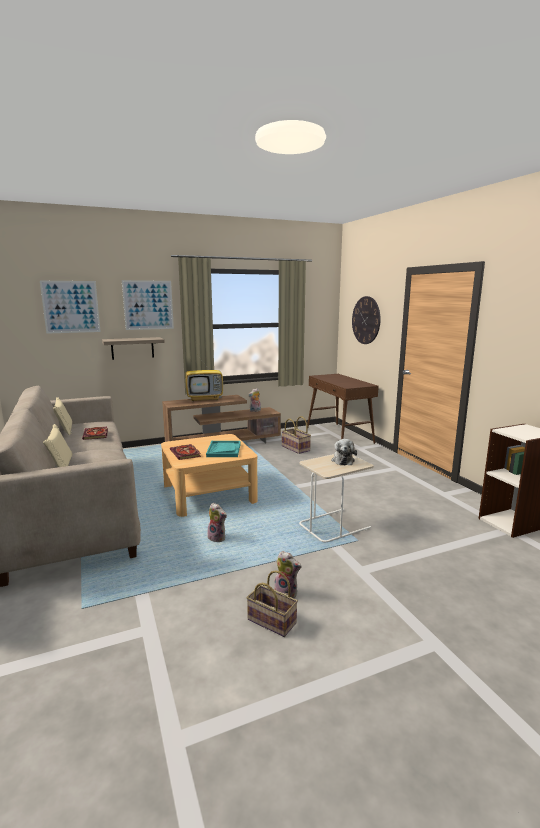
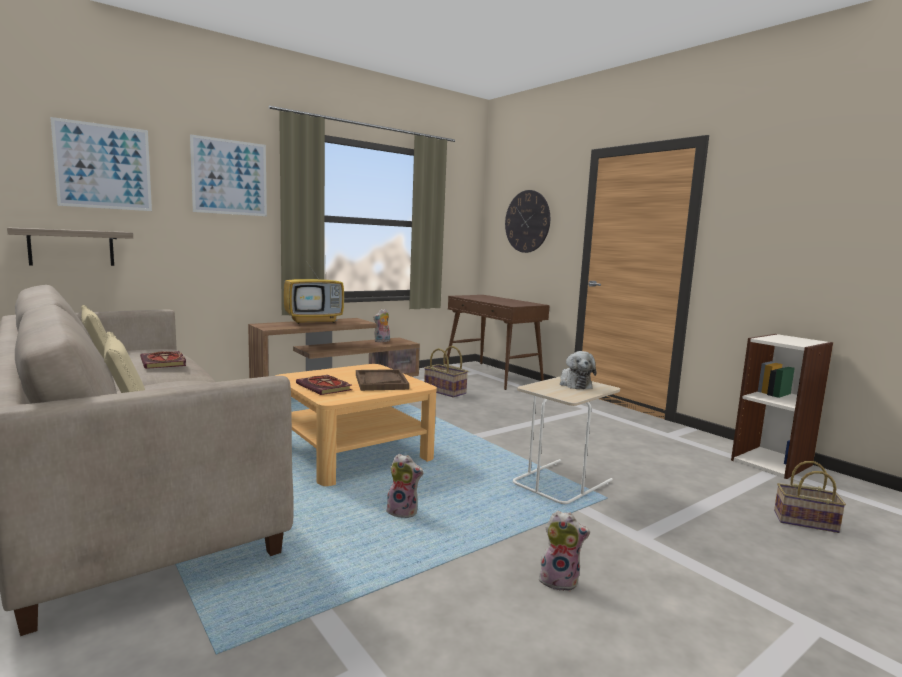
camera: 15 degrees left, 5 degrees down
shelf [102,337,165,360] -> shelf moved to [7,228,133,266]
turquoise tray [206,441,241,457] -> brown tray [356,369,409,391]
basket [246,570,298,637] -> basket moved to [774,461,846,533]

